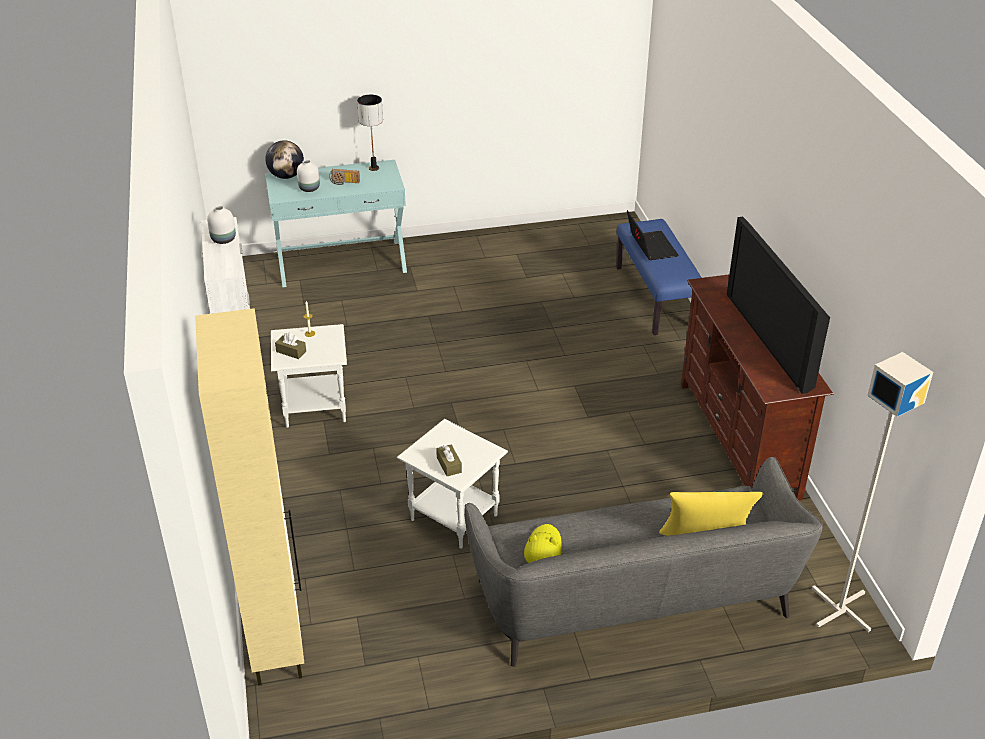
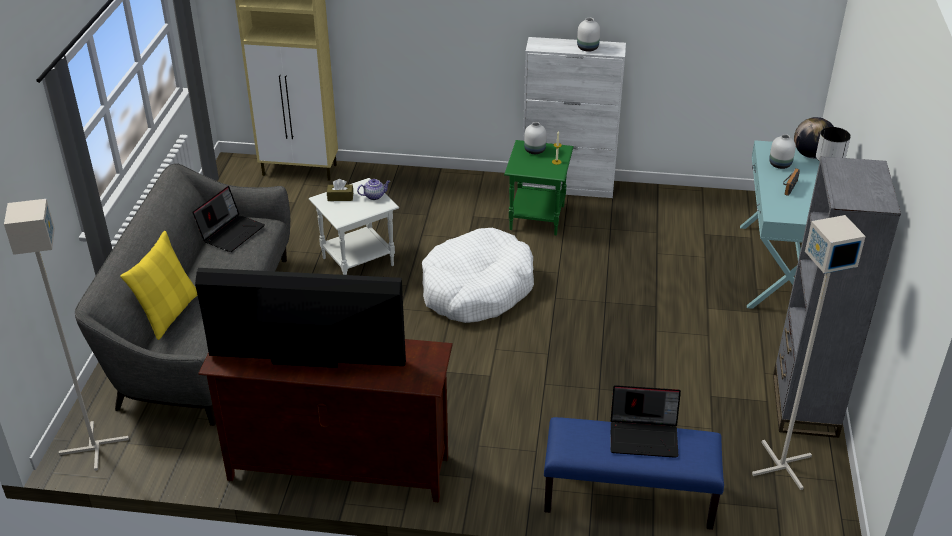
camera: 110 degrees right, 0 degrees up
white side table [271,324,347,428] -> green side table [504,140,574,236]
brown tissue box [275,333,306,359] -> white vase [524,122,547,154]
yellow hat [524,524,561,563] -> laptop [192,186,265,252]
none -> teapot [357,179,390,200]
none -> white dog bed [422,228,534,323]
none -> grey floor lamp [752,215,866,490]
none -> grey bookcase [773,156,901,438]

